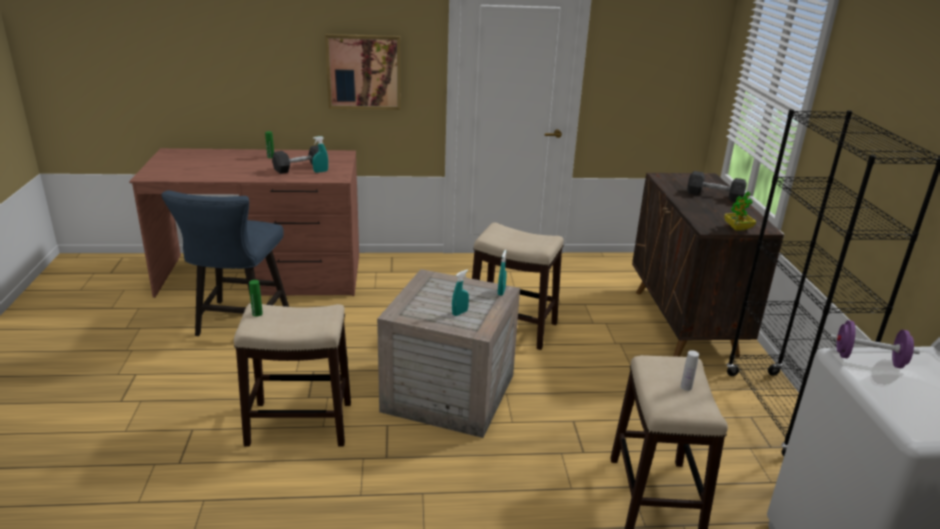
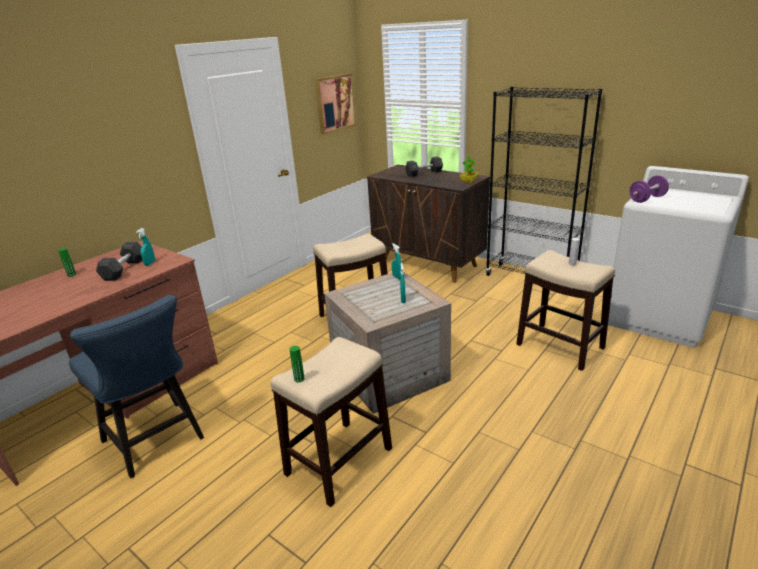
camera: 45 degrees left, 0 degrees up
picture [325,34,400,110] -> picture moved to [315,73,357,135]

